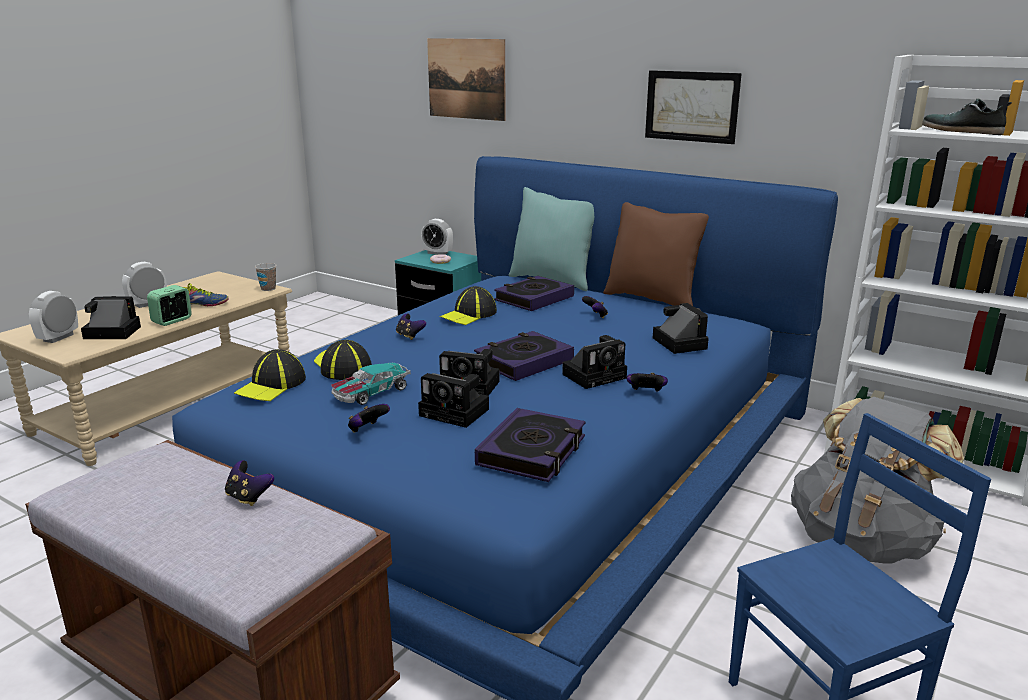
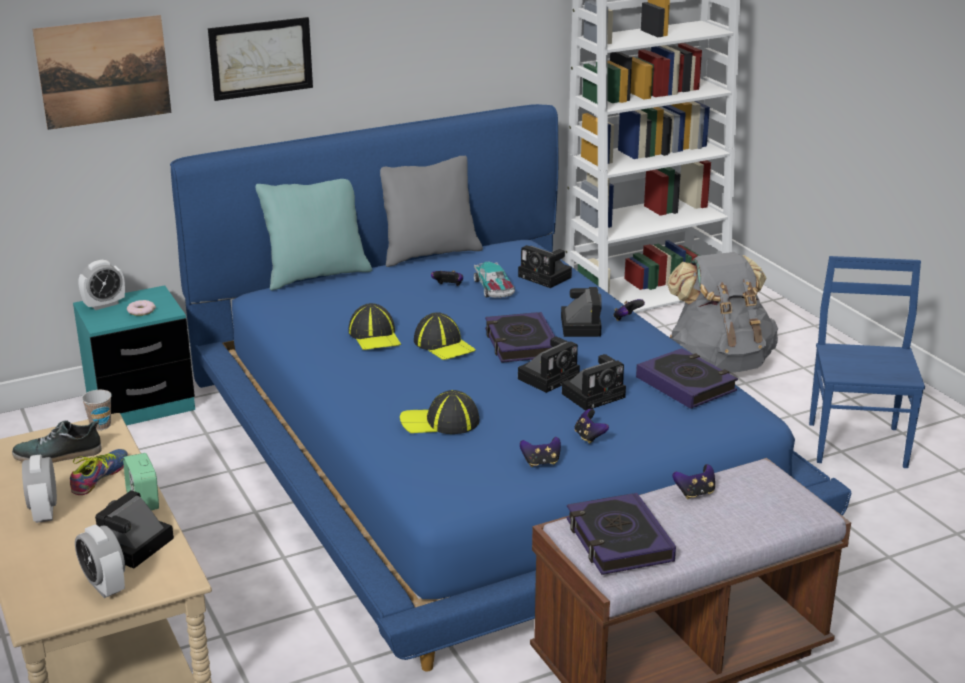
camera: 60 degrees left, 5 degrees up
cap [234,349,306,401] -> cap moved to [414,313,476,360]
toy car [331,362,411,405] -> toy car moved to [474,262,515,298]
game controller [396,314,426,340] -> game controller moved to [520,437,561,467]
book [494,276,574,311] -> book moved to [566,493,676,575]
brown pillow [603,202,709,306] -> grey pillow [380,156,483,267]
picture [645,70,742,144] -> picture moved to [208,17,313,101]
camera [653,303,709,354] -> camera turned 150 degrees counterclockwise [518,245,572,288]
shoe [922,98,1012,135] -> shoe moved to [12,420,102,463]

